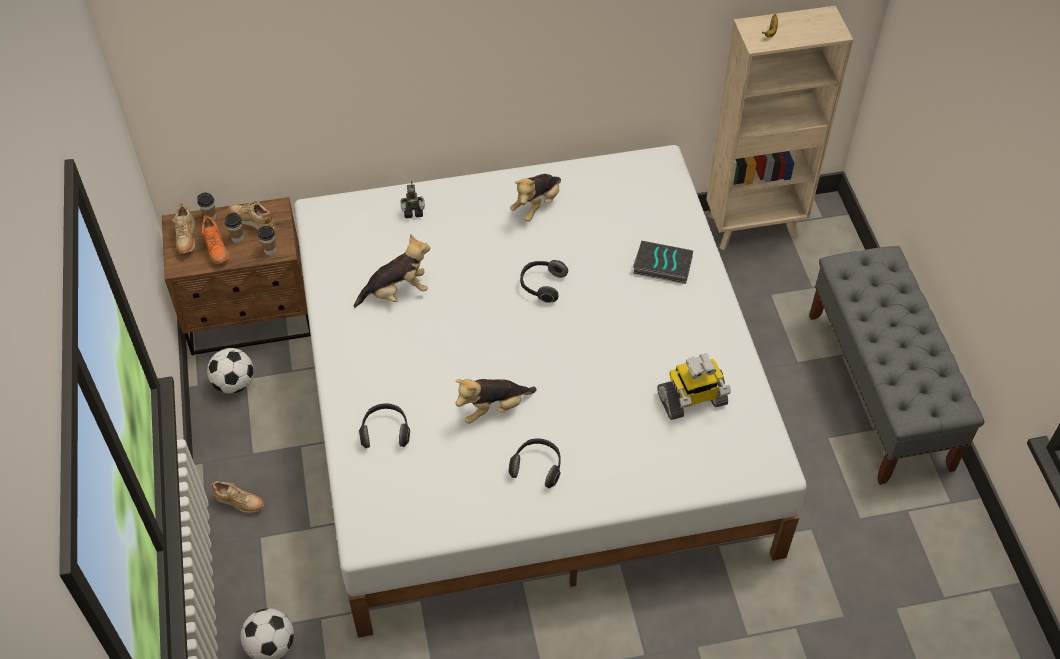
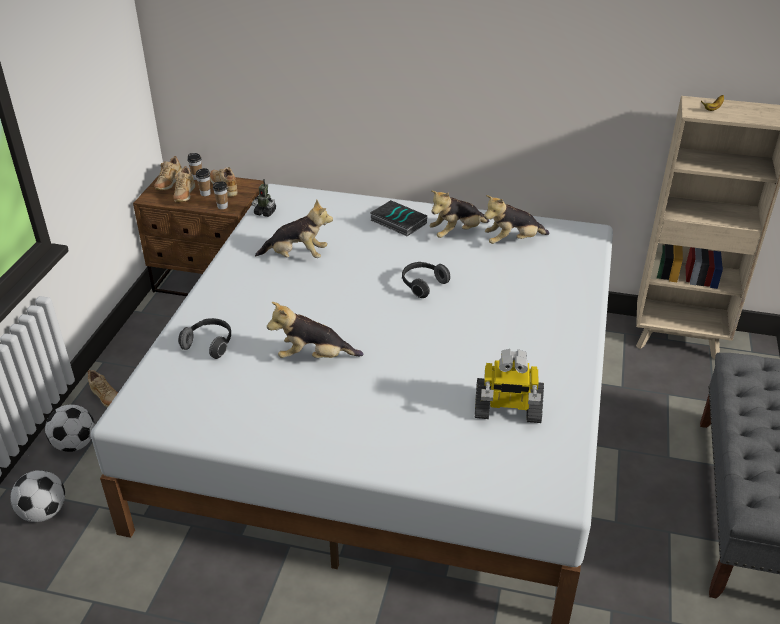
camera: 25 degrees right, 15 degrees down
orange shoe [202,215,229,264] -> beige shoe [173,166,196,203]
football [207,348,254,394] -> football moved to [45,404,95,452]
toy robot [400,181,425,218] -> toy robot moved to [252,179,276,217]
headphones [508,438,561,488] -> none
book [633,241,693,284] -> book moved to [370,200,427,236]
none -> plush toy [484,195,549,244]

